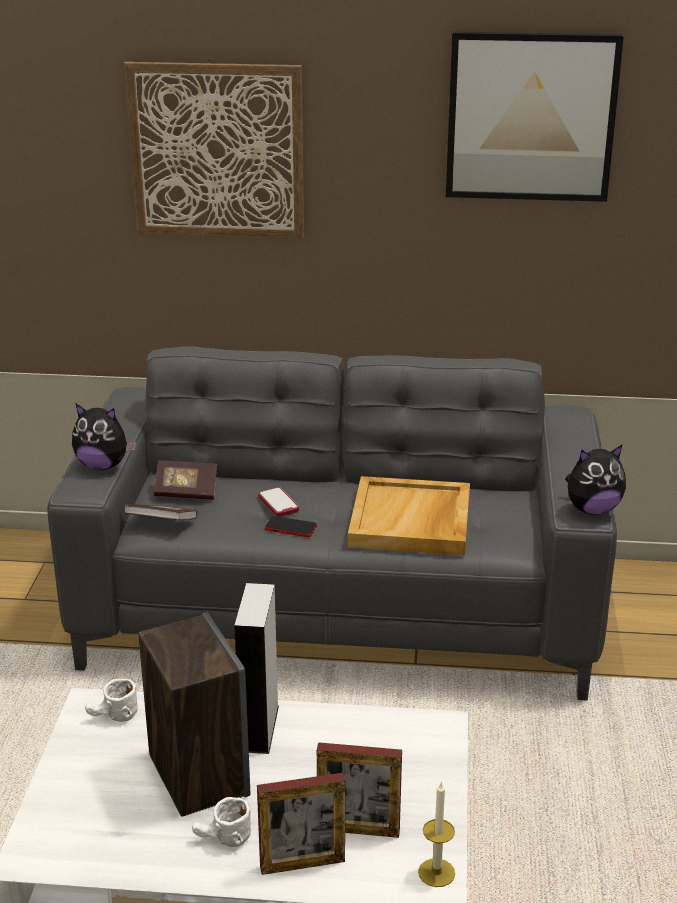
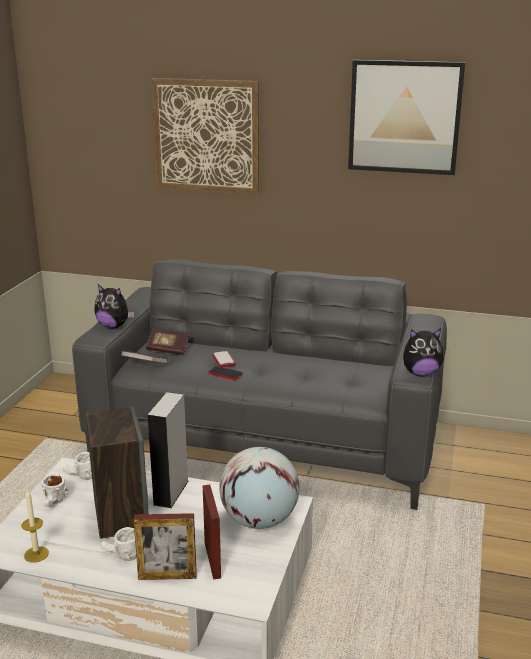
camera: 10 degrees right, 5 degrees down
picture frame [317,742,402,838] -> picture frame turned 120 degrees counterclockwise [203,485,221,580]
beige tray [348,476,470,556] -> none
candle [418,781,455,887] -> candle moved to [22,489,49,563]
none -> white mug [41,474,69,507]
none -> globe [219,447,300,529]

